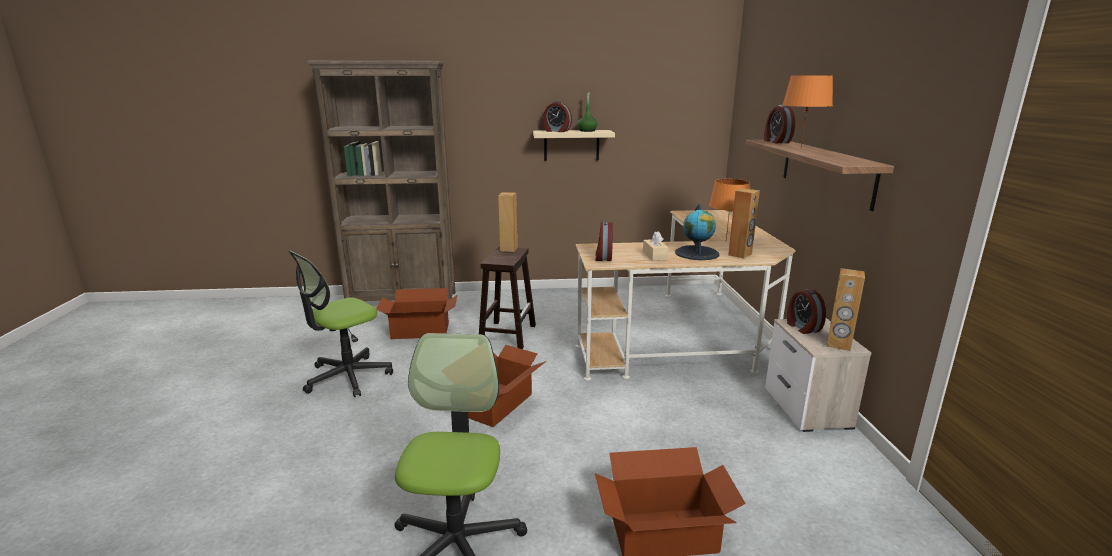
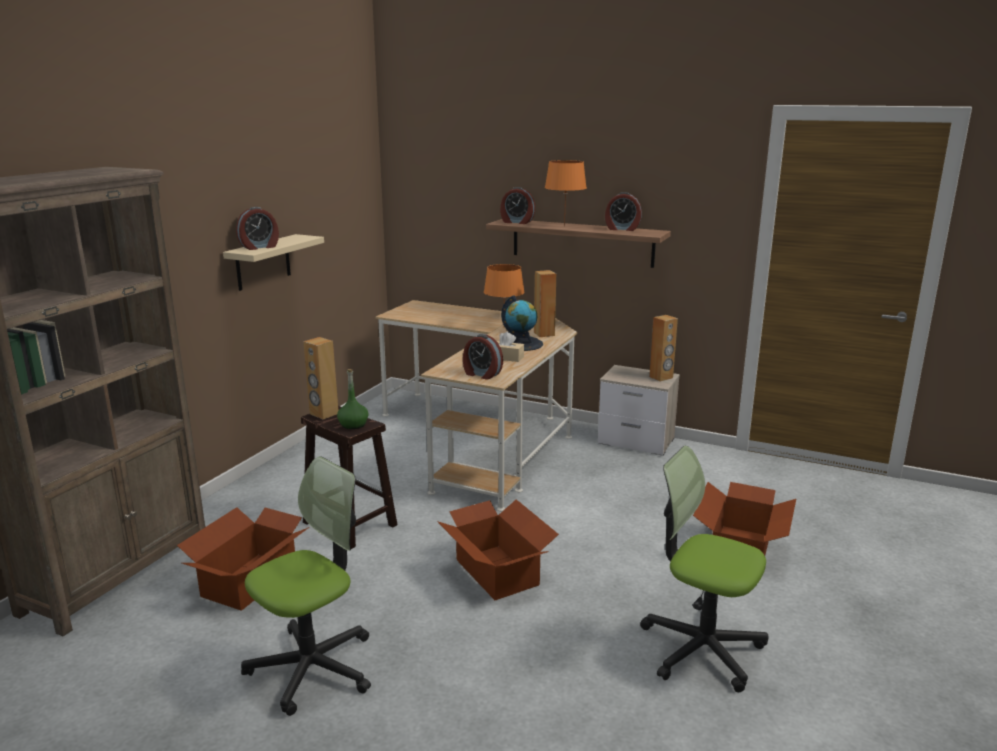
camera: 60 degrees left, 0 degrees up
office chair [289,251,393,397] -> office chair turned 120 degrees counterclockwise [241,456,371,716]
green bottle [578,91,597,132] -> green bottle moved to [337,369,369,429]
alarm clock [787,289,826,334] -> alarm clock moved to [605,192,642,231]

